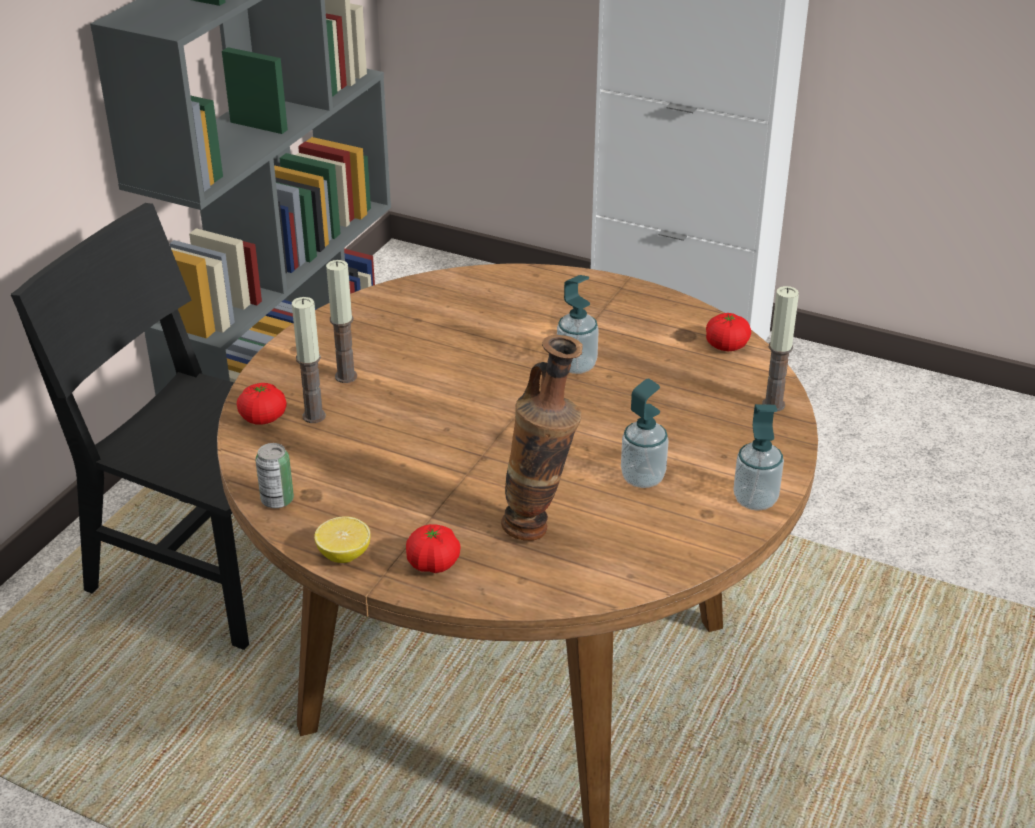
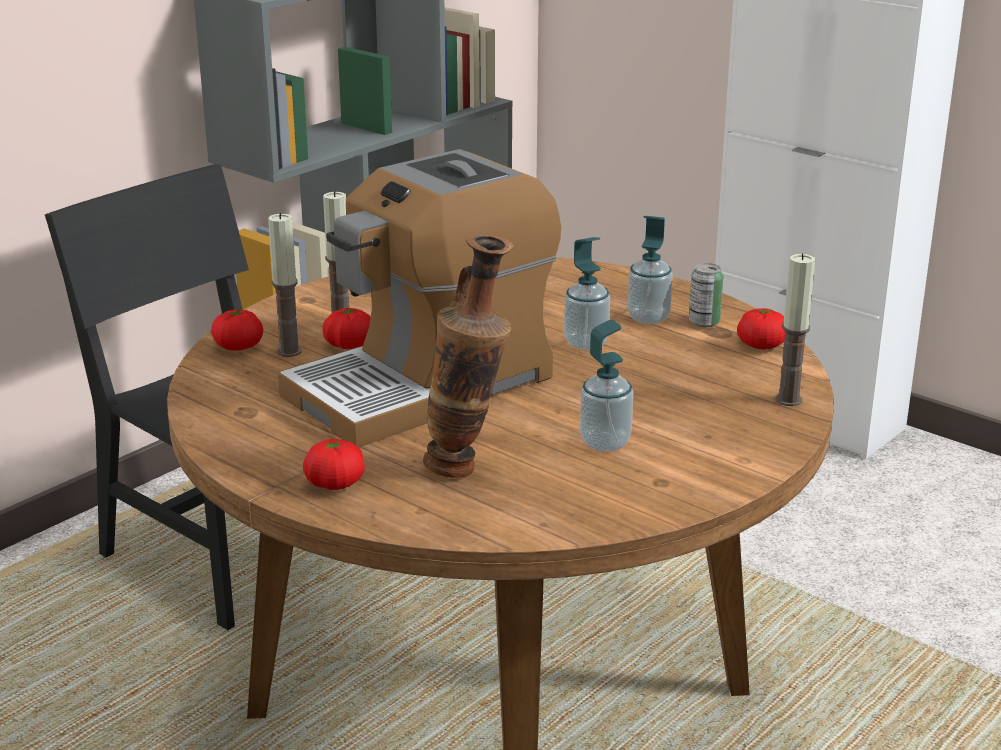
camera: 15 degrees right, 10 degrees down
can [255,443,294,508] -> can moved to [689,263,723,327]
lemon [314,516,370,563] -> none
soap dispenser [733,404,784,511] -> soap dispenser moved to [628,216,673,324]
none -> coffee machine [278,149,561,447]
none -> tomato [322,308,371,349]

